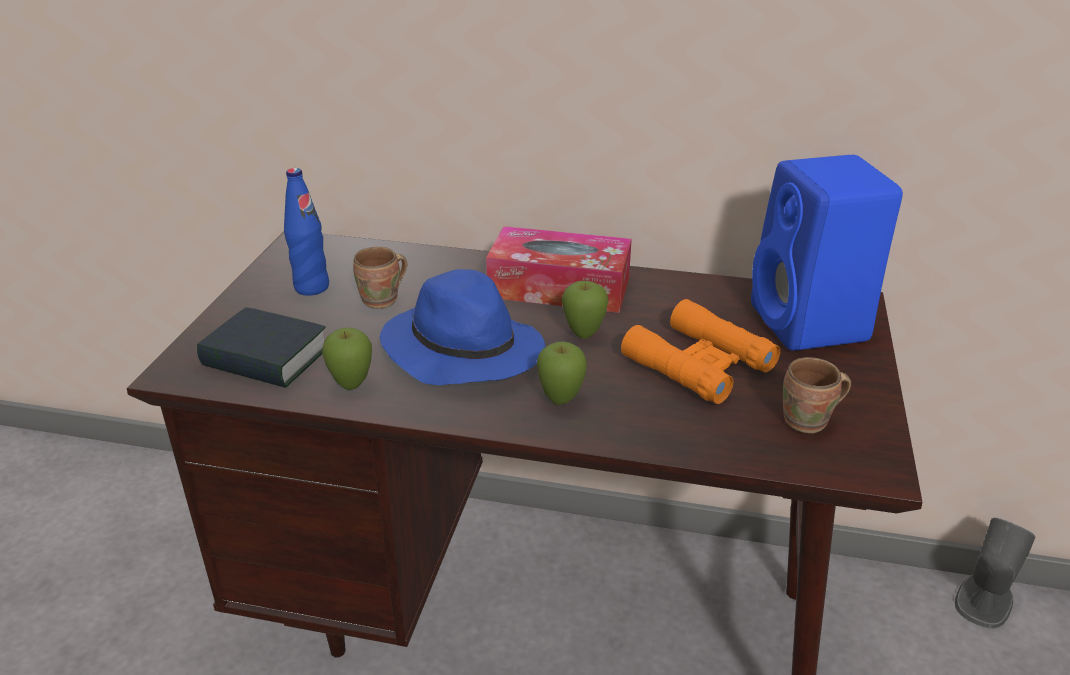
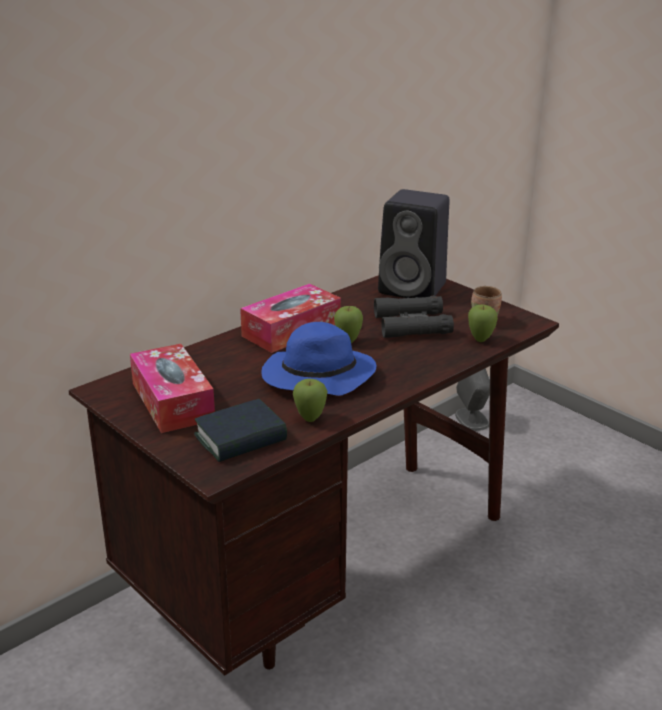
camera: 55 degrees left, 5 degrees down
blue bottle [284,168,329,296] -> tissue box [130,344,215,433]
brown mug [353,247,407,309] -> none
apple [537,342,587,405] -> apple moved to [468,305,498,342]
orange binoculars [621,299,780,404] -> black binoculars [374,296,454,338]
blue speaker [751,155,903,351] -> black speaker [378,189,449,298]

